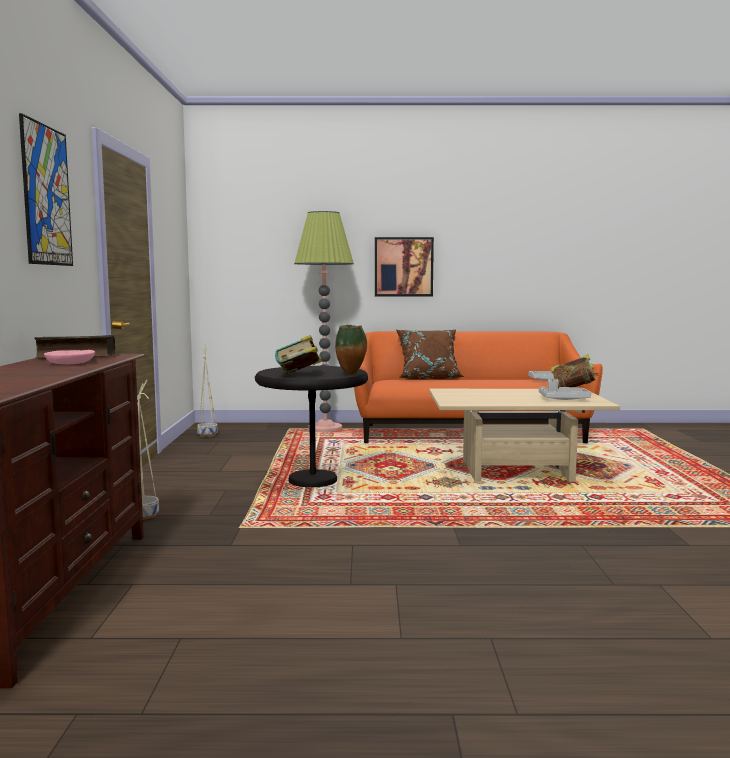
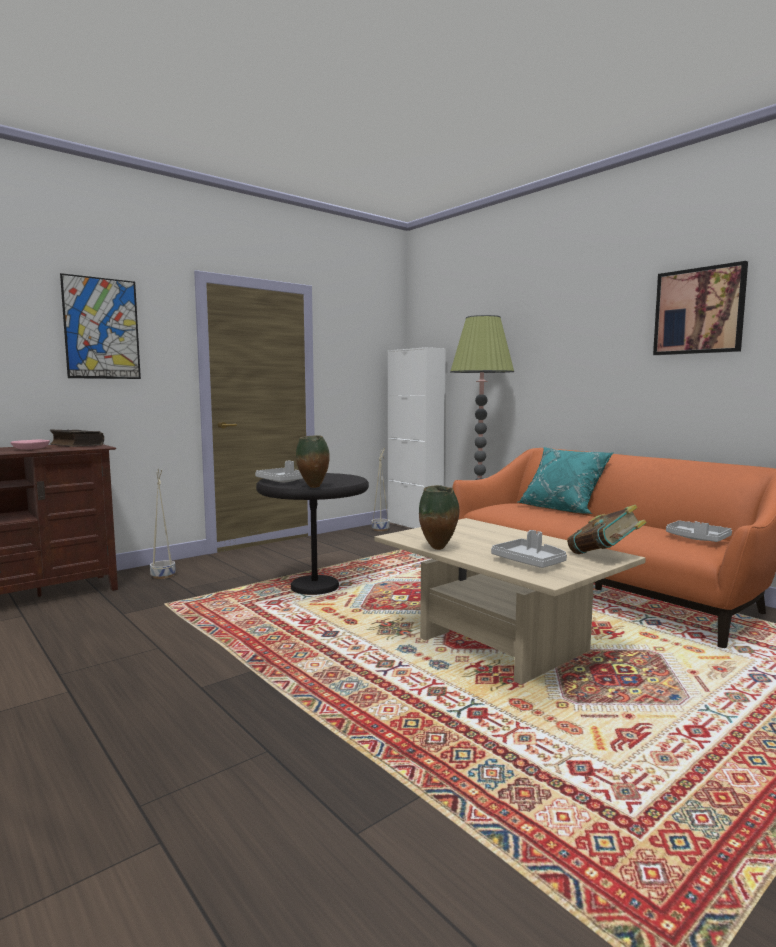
camera: 50 degrees right, 0 degrees up
book [275,335,322,374] -> grey tray [255,461,303,482]
picture [375,237,434,296] -> picture moved to [653,261,748,355]
brown pillow [396,330,464,379] -> turquoise pillow [518,447,613,514]
none -> white cabinet [388,347,446,529]
none -> vase [419,485,459,550]

